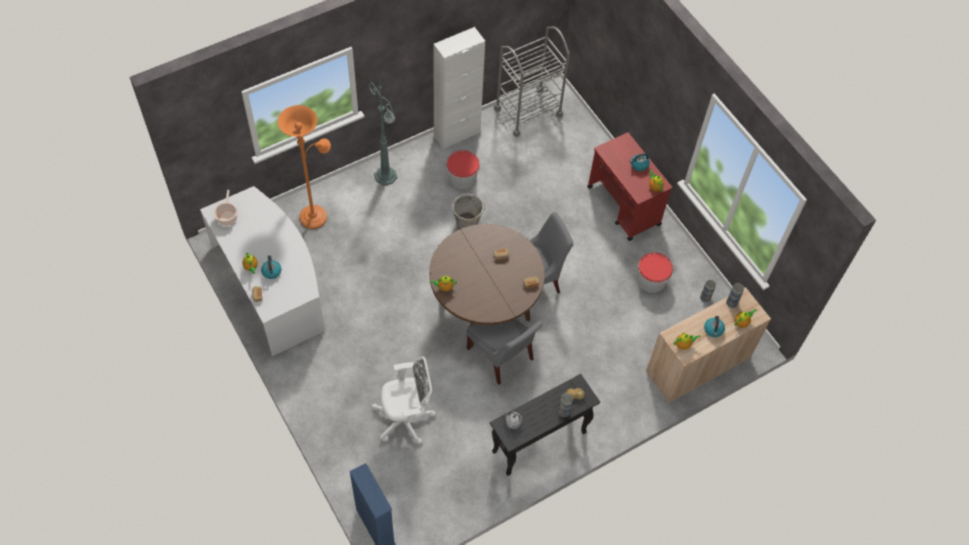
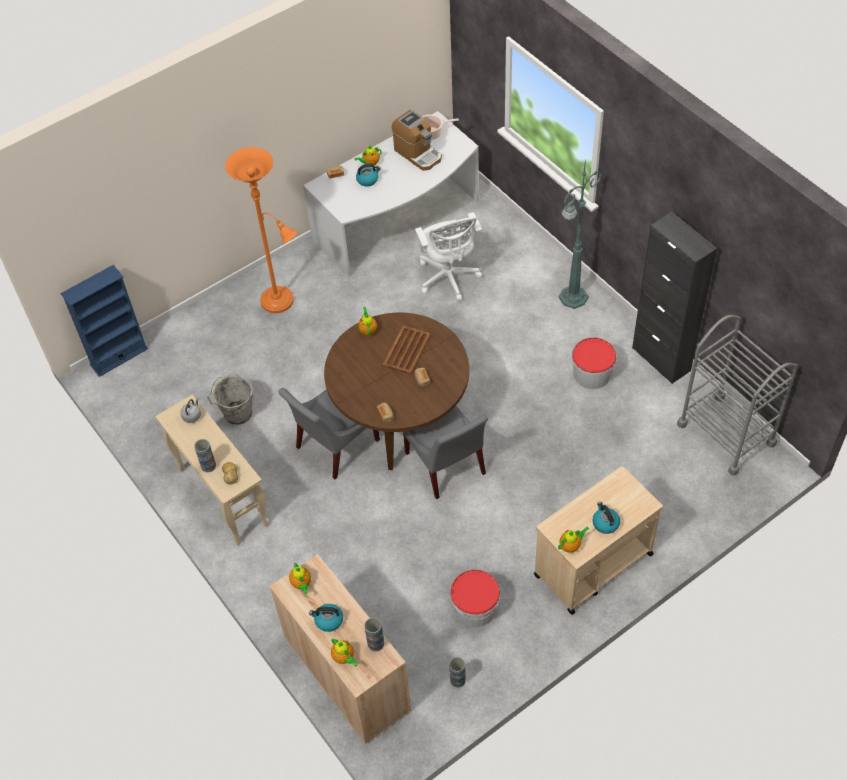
camera: 90 degrees right, 5 degrees down
orange floor lamp [278,105,331,229] -> orange floor lamp moved to [225,147,297,313]
white office chair [372,356,436,444] -> white office chair moved to [415,212,482,301]
white cabinet [434,27,485,149] -> black cabinet [632,212,717,384]
grey bucket [452,193,485,229] -> grey bucket moved to [207,375,253,425]
black console table [490,374,600,476] -> beige console table [155,395,269,545]
red cart [587,132,672,241] -> beige cart [534,466,663,615]
none -> brown tray [382,325,431,375]
none -> coffee machine [392,110,442,171]

